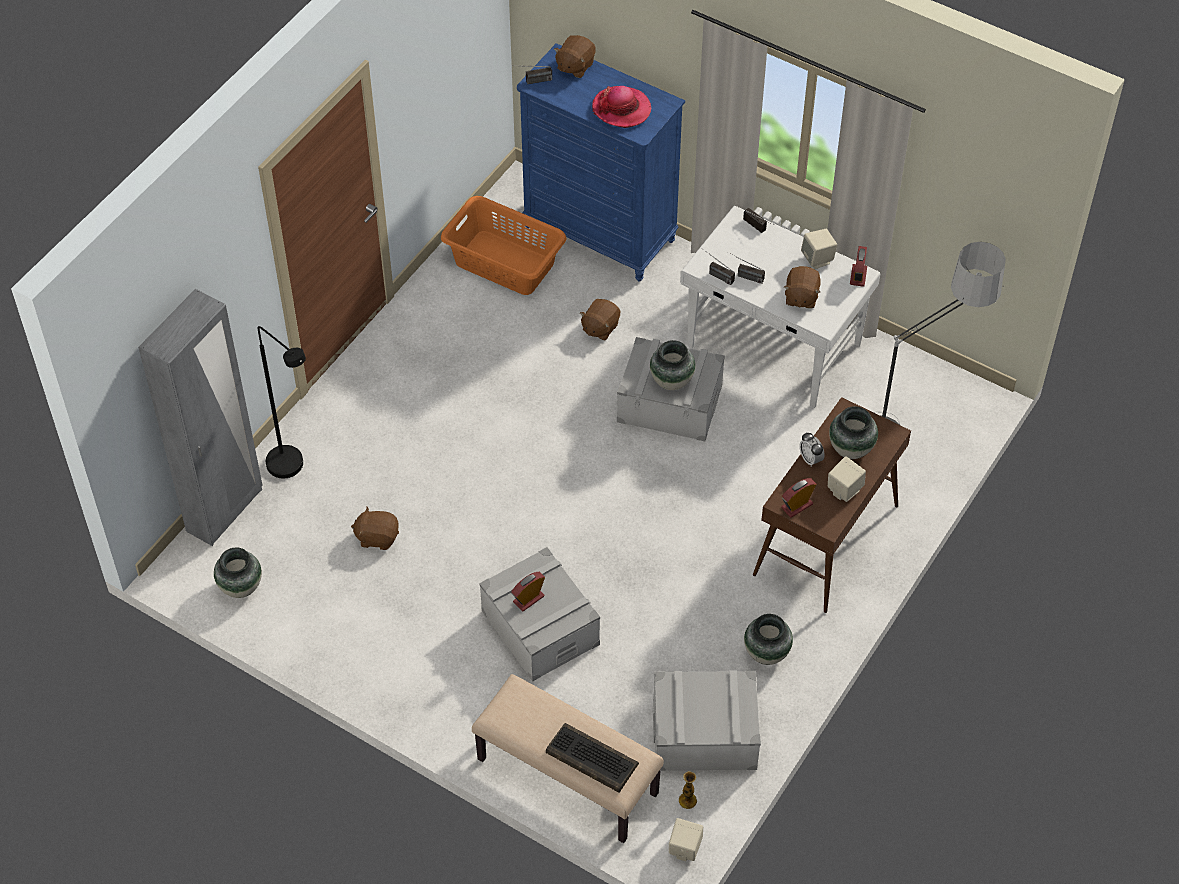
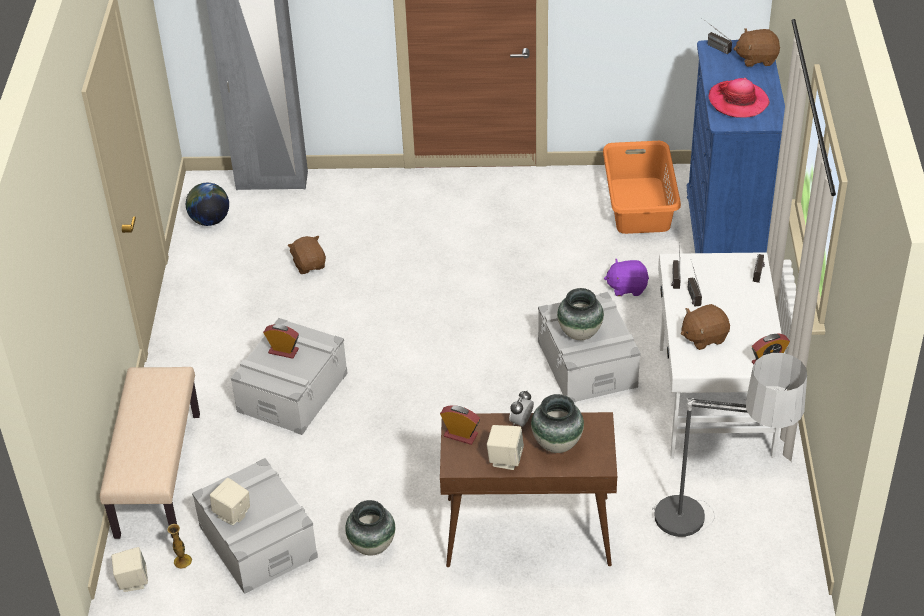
camera: 60 degrees right, 10 degrees down
vase [214,548,262,598] -> globe [186,183,229,226]
black floor lamp [258,326,306,478] -> none
keyboard [546,723,639,793] -> none
brown plush toy [580,299,620,340] -> purple plush toy [604,258,649,296]
beige speaker [801,229,837,270] -> beige speaker moved to [210,478,250,525]

